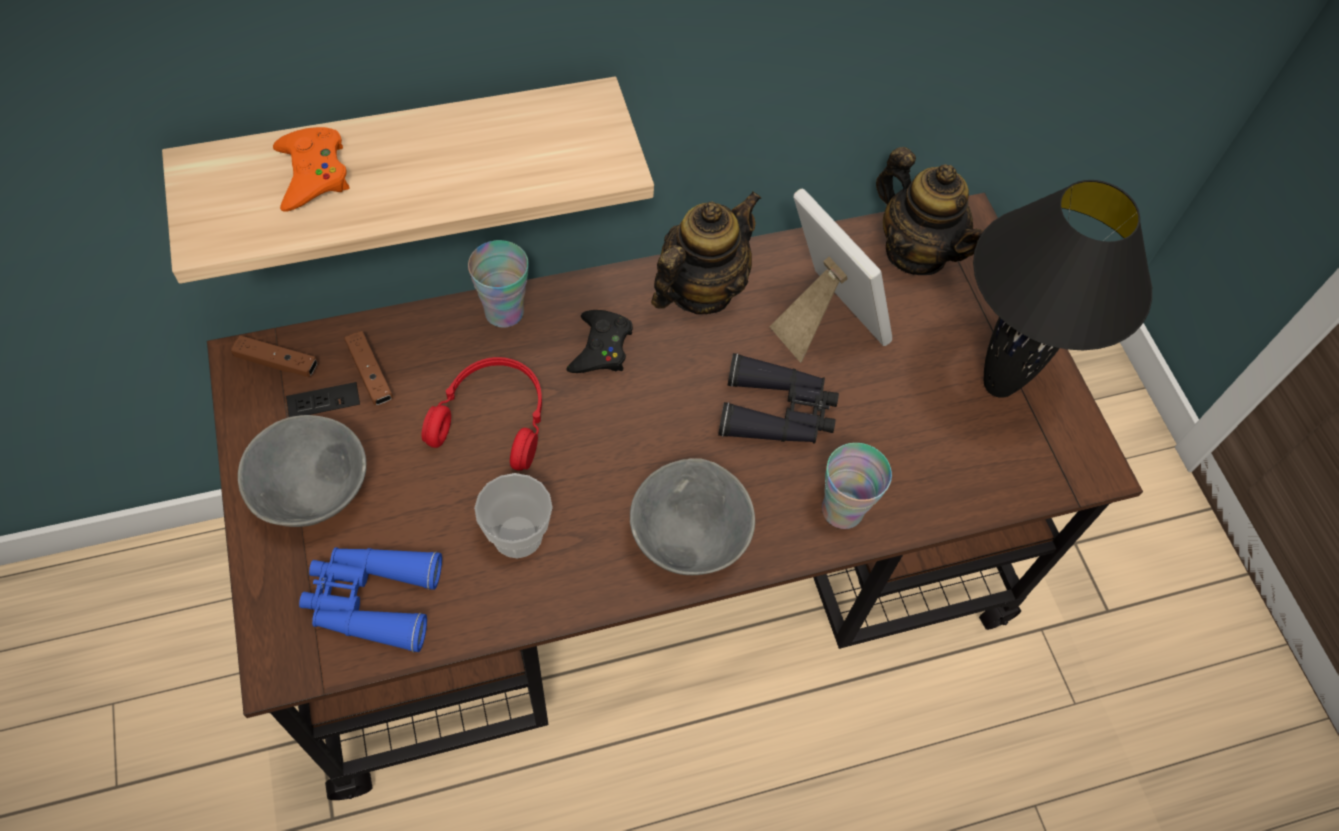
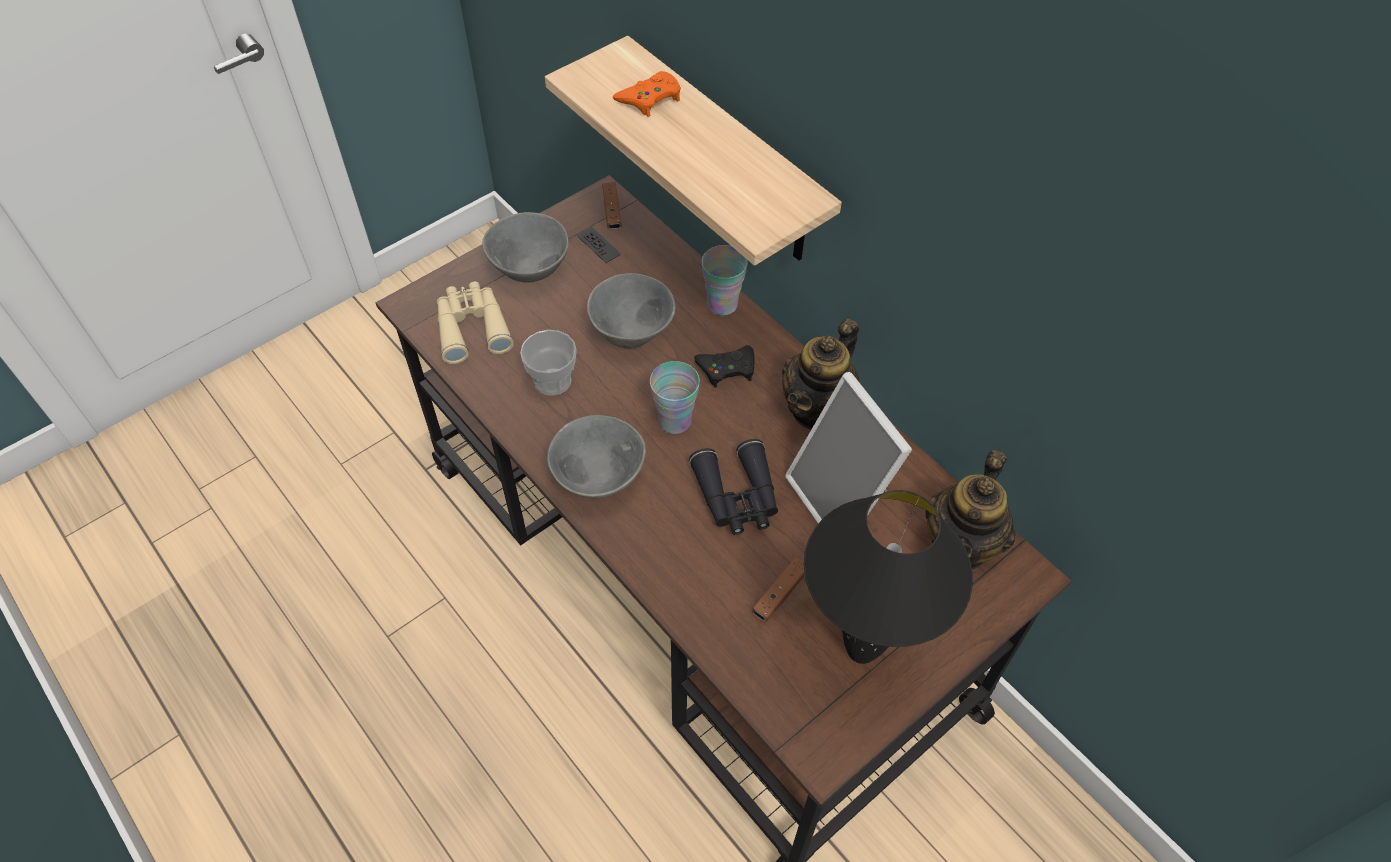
camera: 70 degrees right, 5 degrees down
blue binoculars [299,547,442,652] -> beige binoculars [437,282,514,364]
brown game controller [344,331,393,405] -> brown game controller moved to [752,557,805,622]
red headphones [421,357,542,471] -> grey bowl [587,273,676,349]
teapot [651,192,761,314] -> teapot turned 105 degrees clockwise [782,318,860,430]
picture frame [769,189,892,363] -> picture frame turned 120 degrees clockwise [785,372,912,523]
cup [822,443,892,529] -> cup moved to [650,361,700,434]

